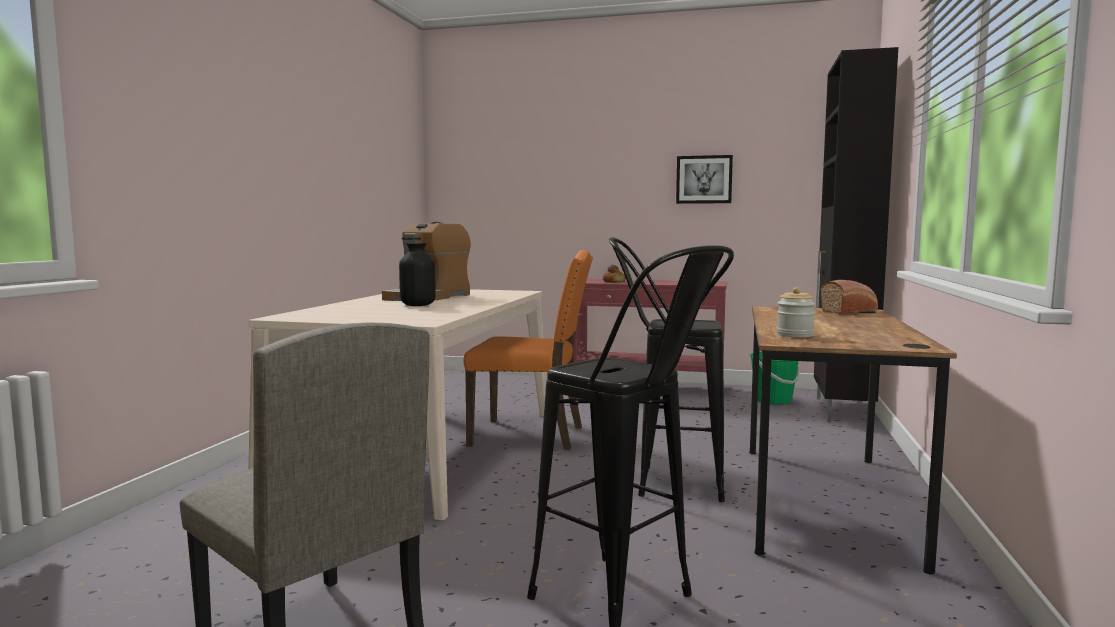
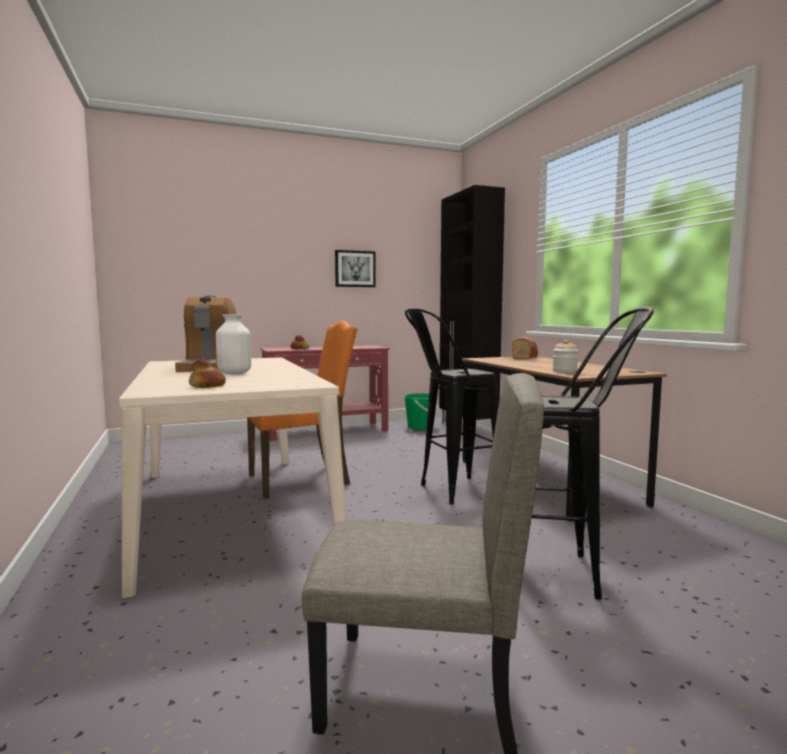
camera: 35 degrees left, 0 degrees up
black vase [399,243,435,306] -> white vase [216,315,251,374]
none -> bread [189,358,226,388]

